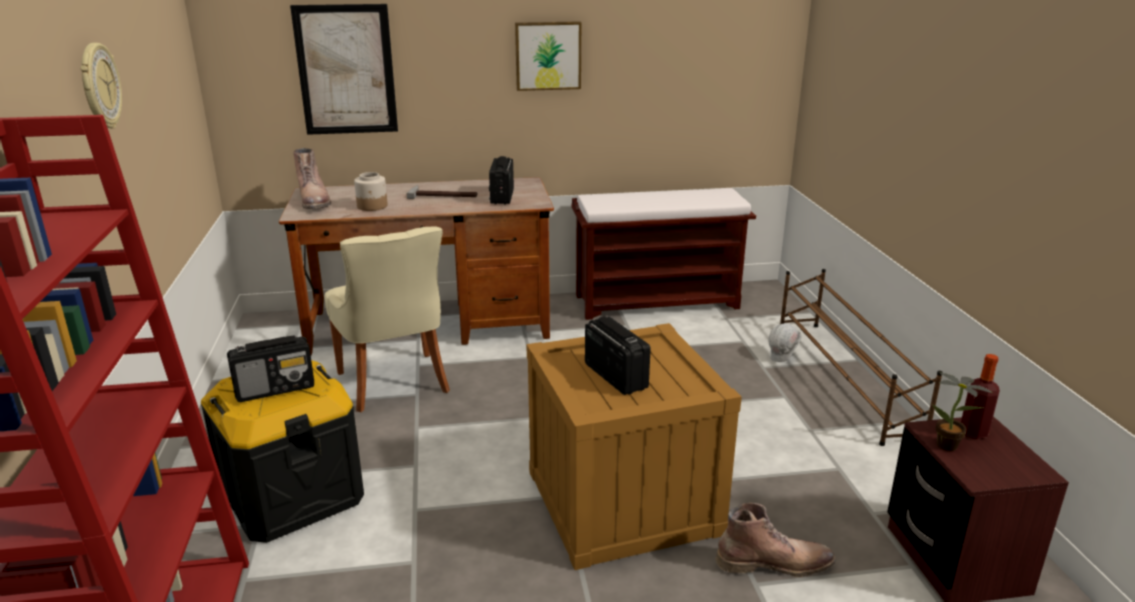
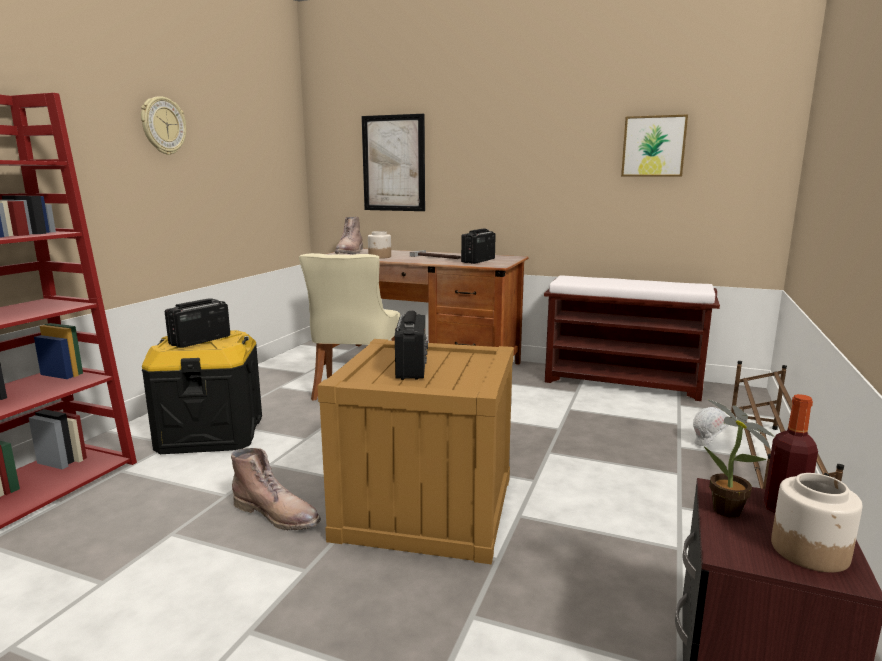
camera: 30 degrees right, 10 degrees down
radio [227,335,314,402] -> radio turned 120 degrees clockwise [165,298,230,348]
picture [515,21,581,91] -> picture moved to [621,114,688,176]
brown boot [715,503,836,577] -> brown boot moved to [231,448,321,531]
none -> jar [771,473,862,573]

